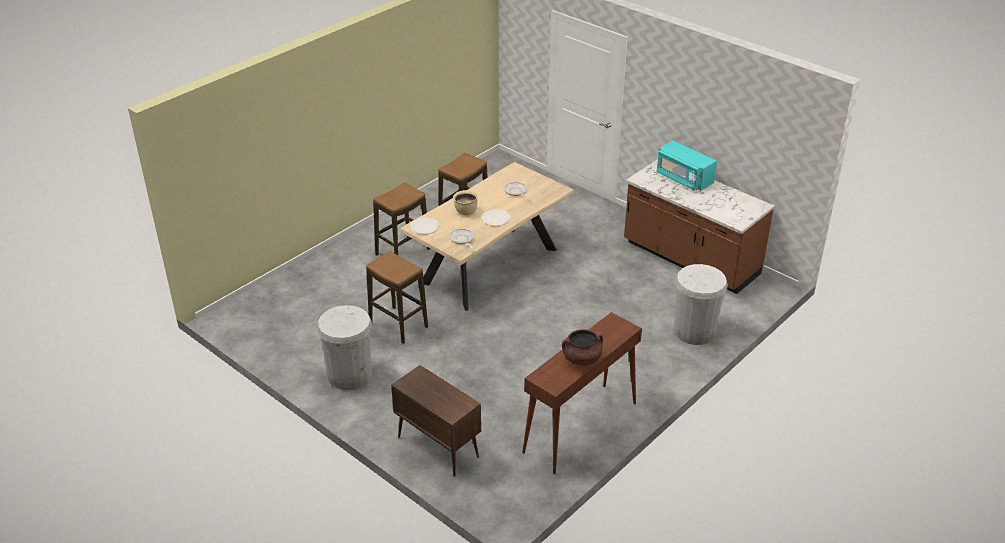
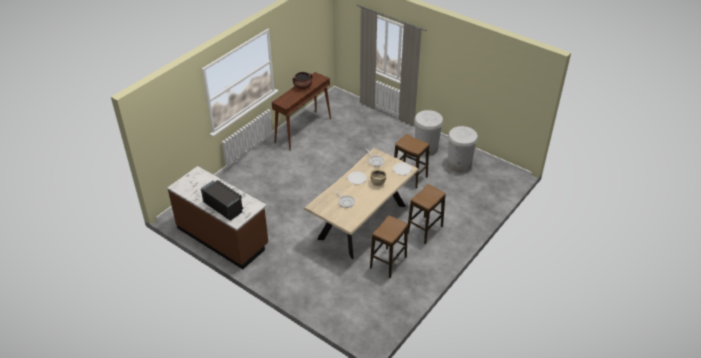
camera: 175 degrees right, 5 degrees up
brown cabinet [391,365,481,477] -> none
turquoise microwave [656,140,717,191] -> black microwave [201,180,243,221]
white trash can [674,264,728,345] -> white trash can moved to [447,126,478,173]

